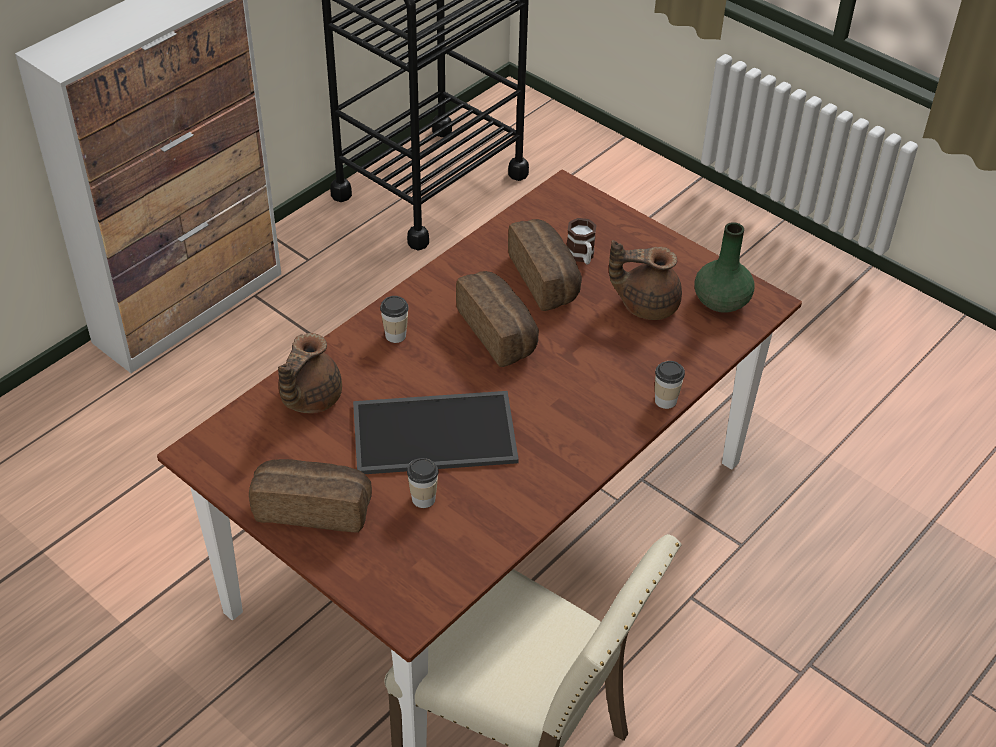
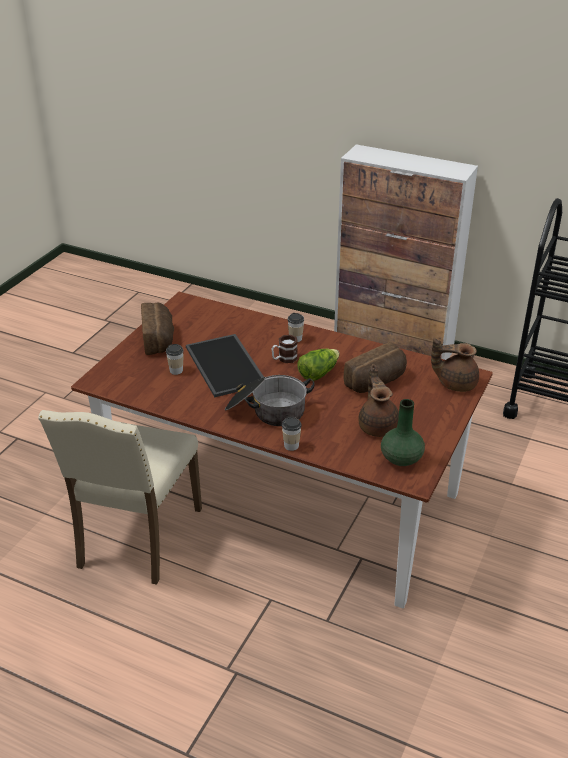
camera: 75 degrees right, 10 degrees down
brown teapot [278,333,342,413] -> brown teapot moved to [431,338,479,392]
bread [456,271,539,367] -> lettuce [297,349,340,381]
mug [567,218,596,264] -> mug moved to [272,335,298,363]
none -> cooking pot [225,375,315,426]

